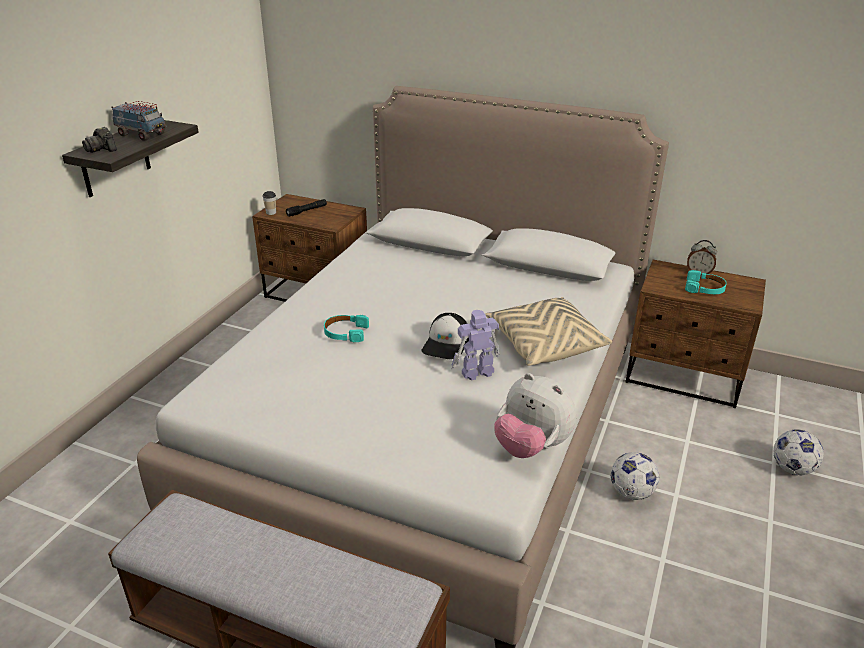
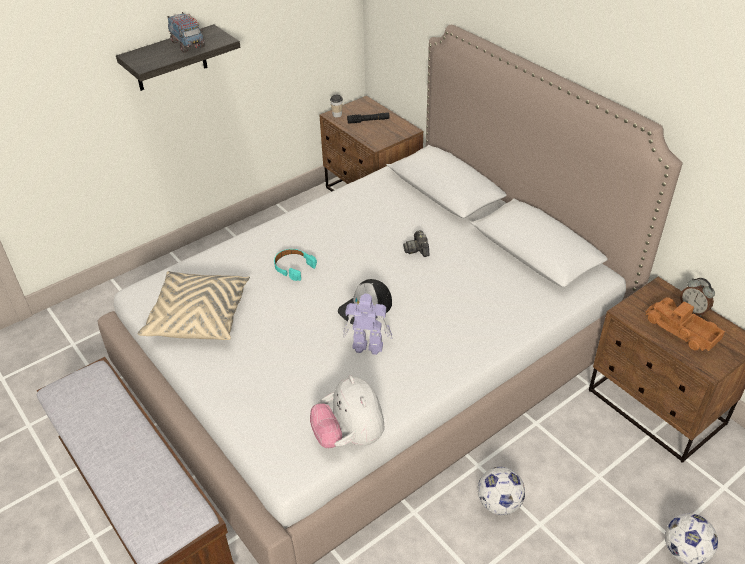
camera: 30 degrees right, 10 degrees up
camera [82,127,117,153] -> camera moved to [403,230,429,257]
beige pillow [485,297,612,366] -> beige pillow moved to [138,271,250,340]
turquoise headphones [685,270,727,294] -> toy truck [646,297,725,351]

